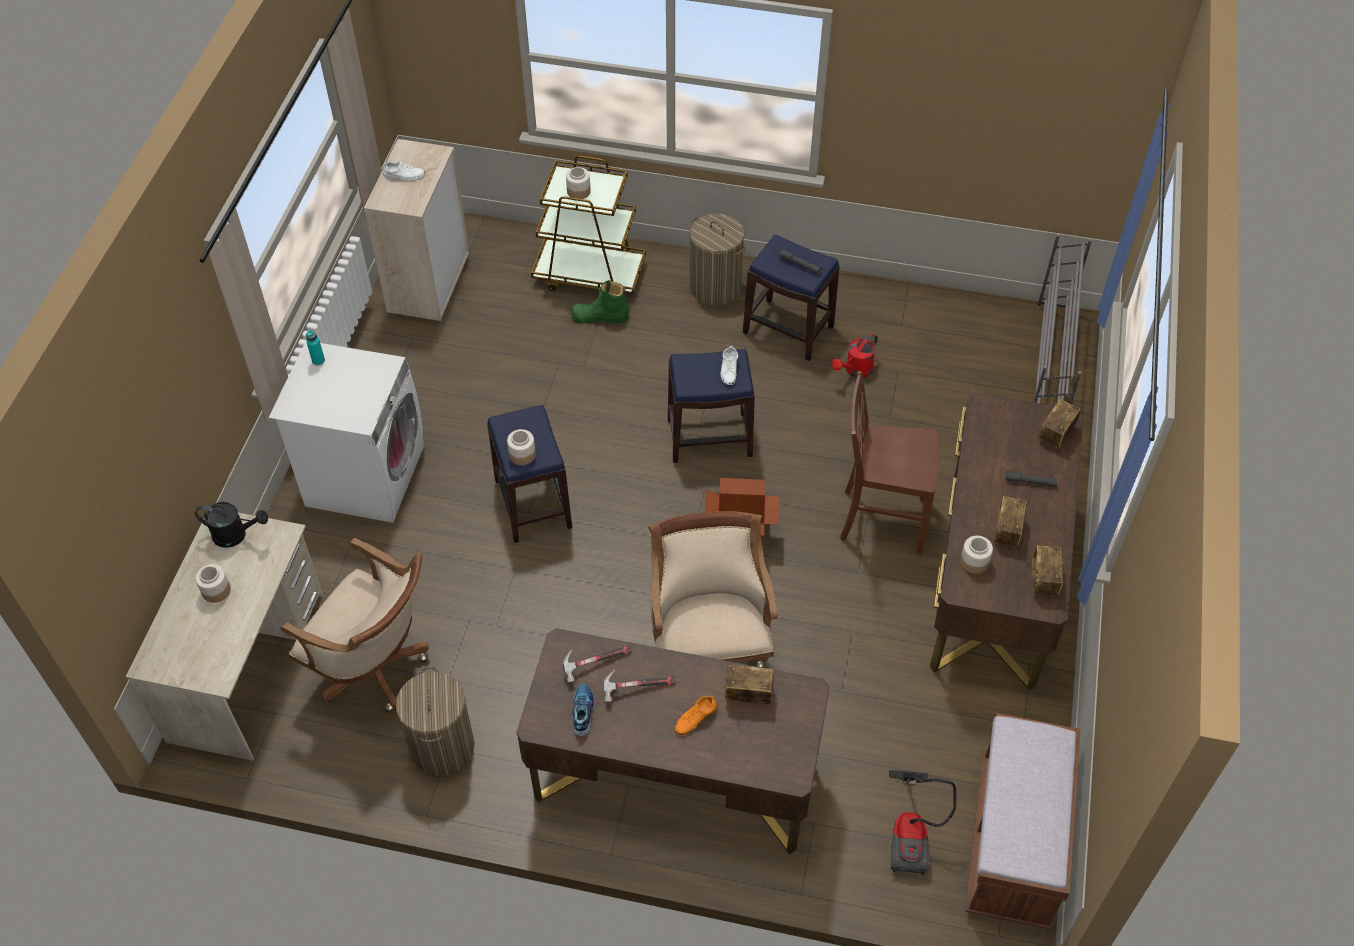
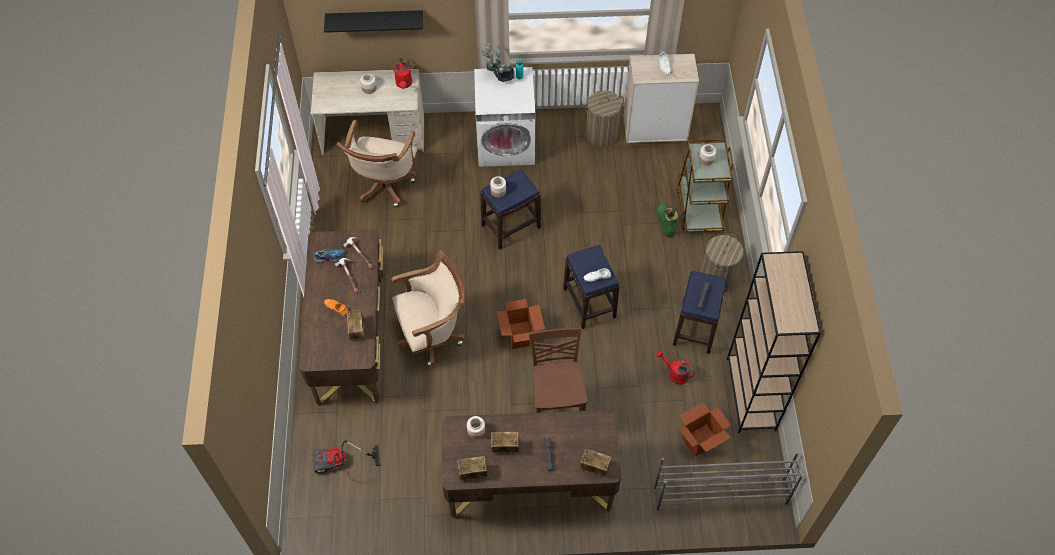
camera: 75 degrees right, 5 degrees up
black watering can [195,502,268,548] -> red watering can [394,58,412,89]
laundry basket [396,667,474,776] -> laundry basket moved to [584,90,624,147]
brown bench [965,713,1081,929] -> none
none -> black shelf [324,10,423,33]
none -> potted plant [480,42,515,82]
none -> cardboard box [679,402,731,457]
none -> beige bookcase [727,251,821,433]

